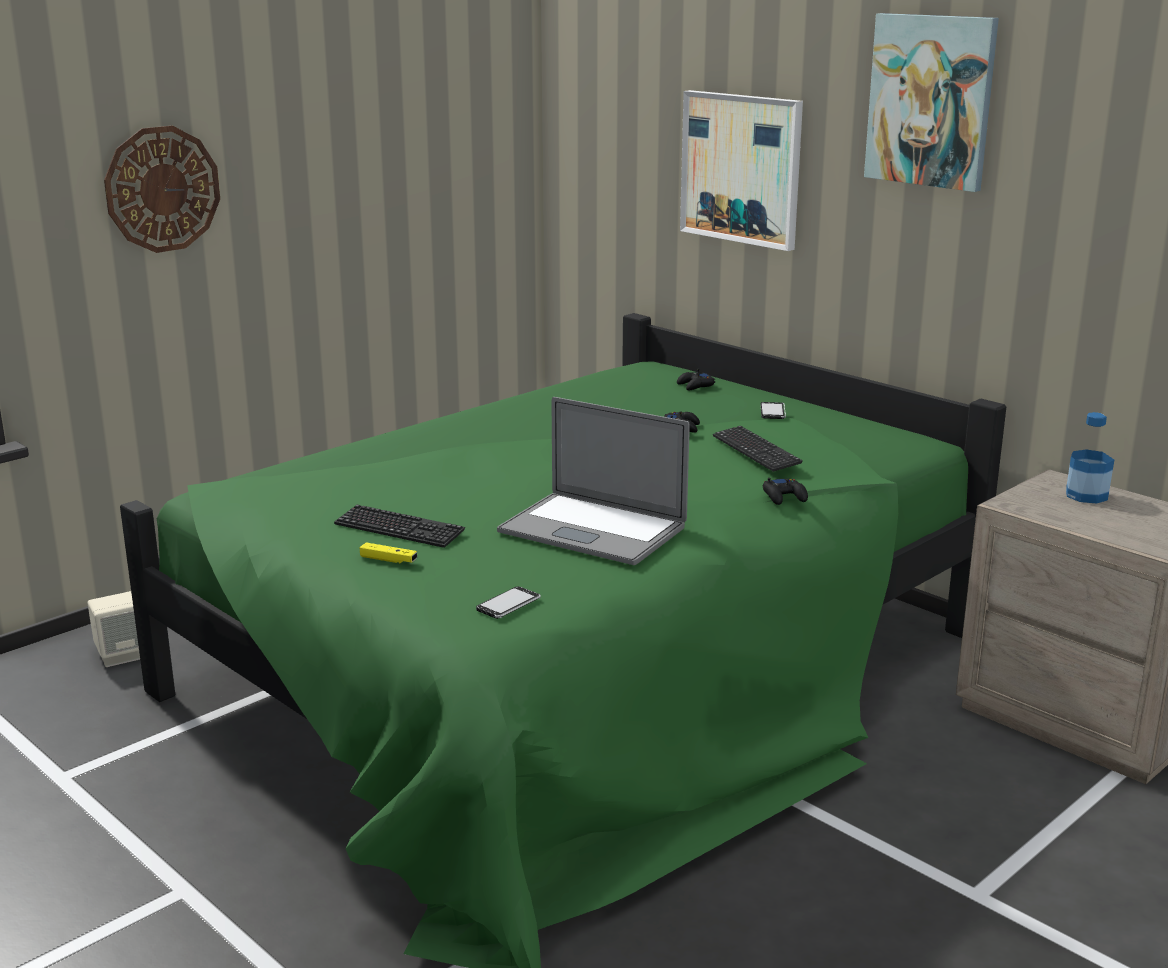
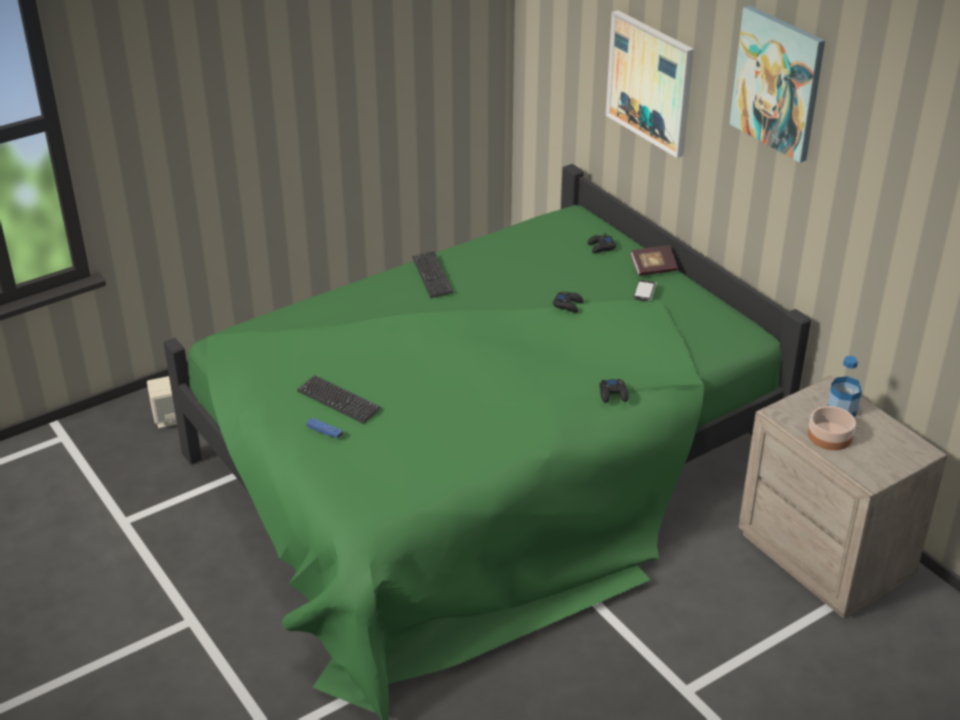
camera: 10 degrees right, 15 degrees up
wall clock [104,126,220,253] -> none
yellow game controller [360,542,417,563] -> blue game controller [307,418,343,439]
phone [476,586,541,619] -> none
laptop [497,397,690,565] -> none
keyboard [713,426,803,472] -> keyboard moved to [412,251,453,298]
none -> book [630,245,678,276]
none -> bowl [808,406,856,450]

